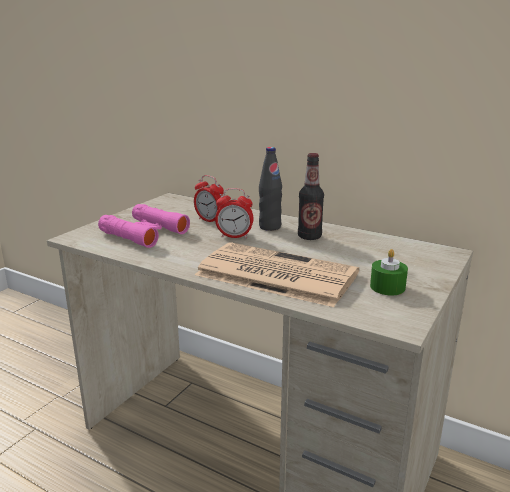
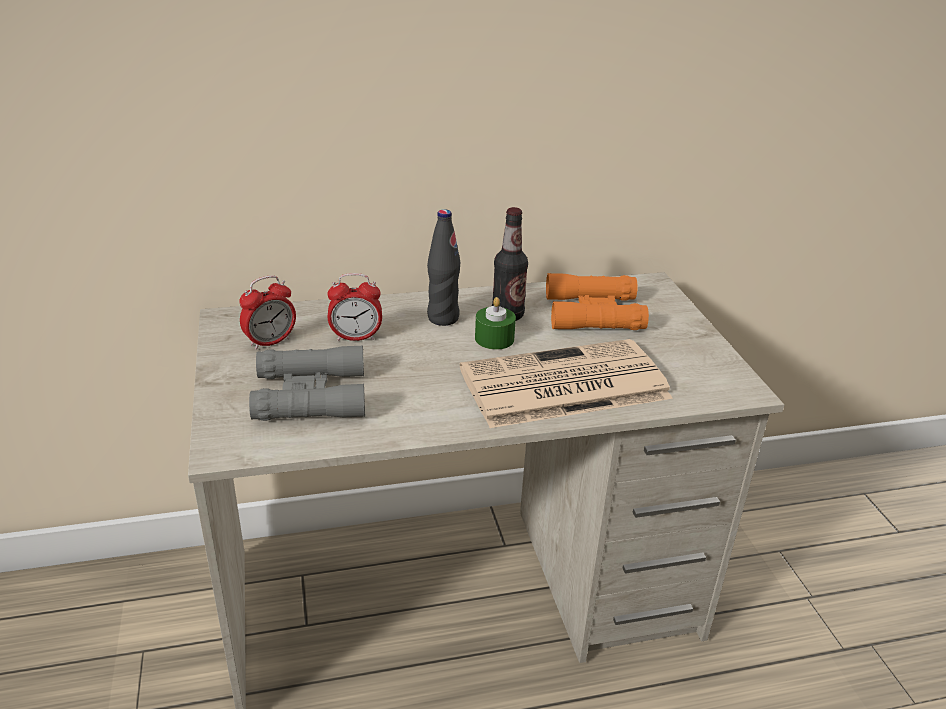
camera: 45 degrees left, 10 degrees up
pink binoculars [98,204,190,248] -> grey binoculars [249,345,365,421]
alarm clock [215,188,254,238] -> alarm clock moved to [239,275,296,350]
green candle [370,249,408,295] -> green candle moved to [475,297,516,350]
none -> orange binoculars [546,273,649,330]

